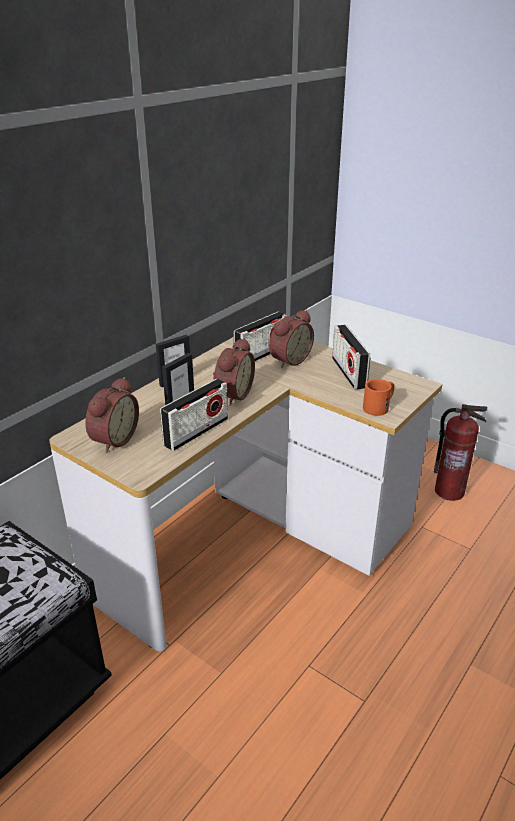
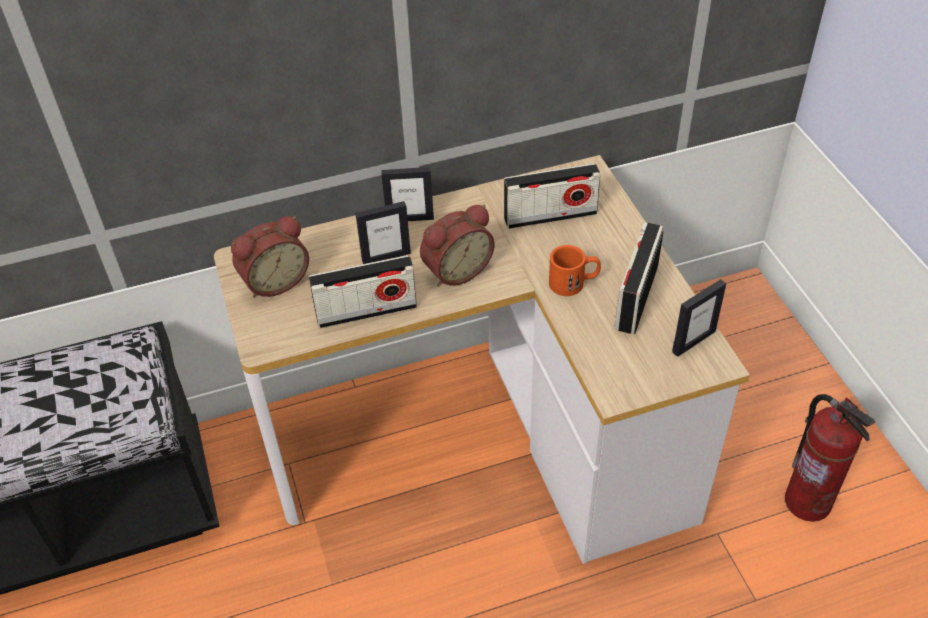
camera: 35 degrees right, 15 degrees up
alarm clock [269,310,314,368] -> none
orange mug [363,379,394,416] -> orange mug moved to [549,245,601,296]
none -> picture frame [672,279,726,357]

